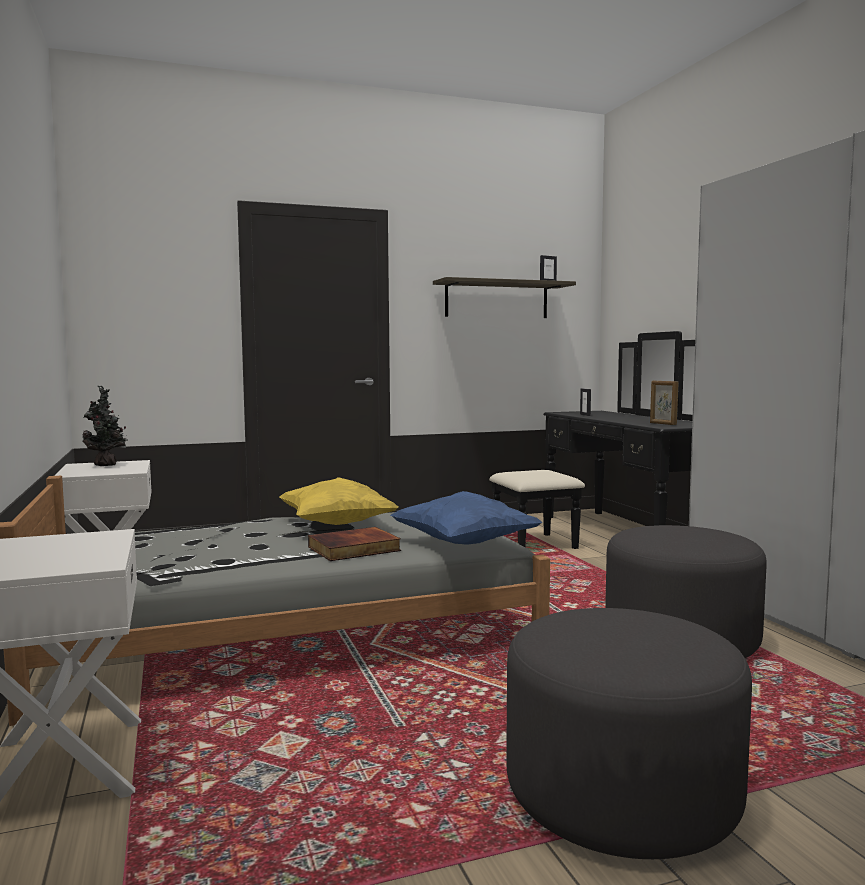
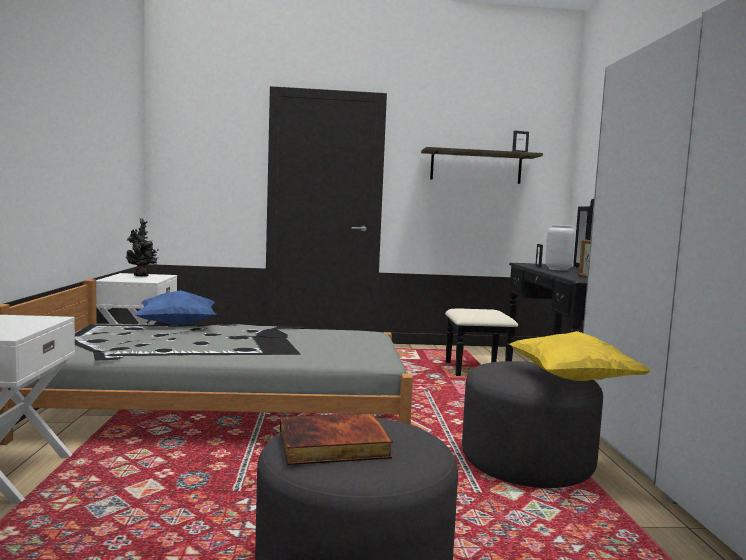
camera: 15 degrees right, 0 degrees up
yellow pillow [279,477,398,525] -> yellow pillow moved to [509,331,651,381]
book [308,527,401,561] -> book moved to [280,413,393,465]
blue pillow [390,491,543,545] -> blue pillow moved to [135,290,216,325]
none -> grey vase [545,225,575,271]

